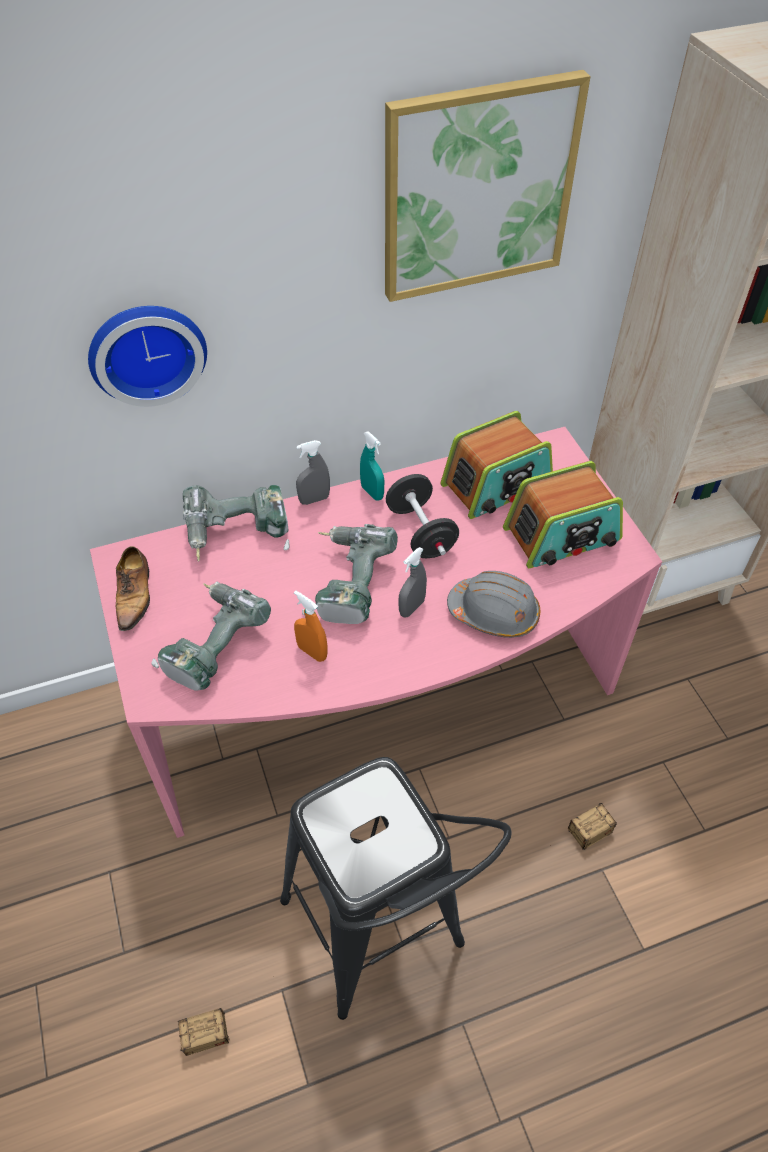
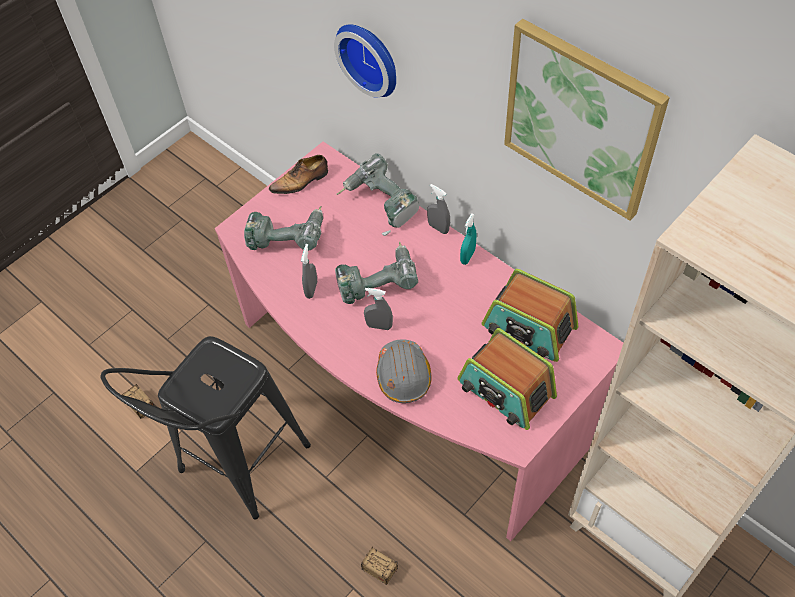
camera: 65 degrees right, 5 degrees up
orange spray bottle [294,591,328,662] -> grey spray bottle [301,244,317,299]
black dumbbell [386,474,459,558] -> none

